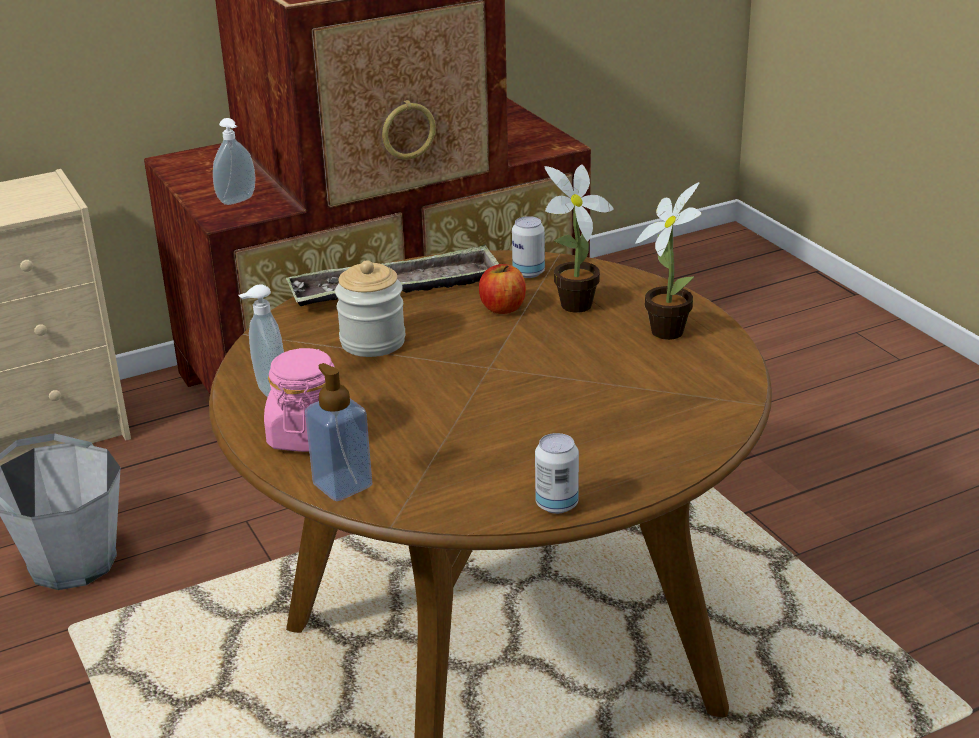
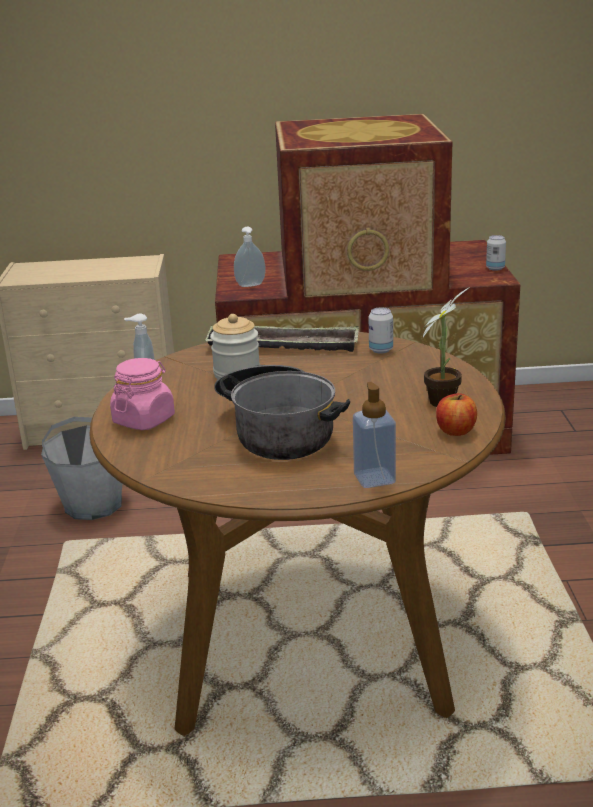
camera: 25 degrees right, 5 degrees down
soap dispenser [305,363,372,501] -> soap dispenser moved to [353,382,396,488]
apple [479,264,526,314] -> apple moved to [436,393,477,436]
can [535,433,579,514] -> can moved to [486,235,506,271]
potted plant [545,164,614,313] -> none
none -> cooking pot [214,365,350,460]

